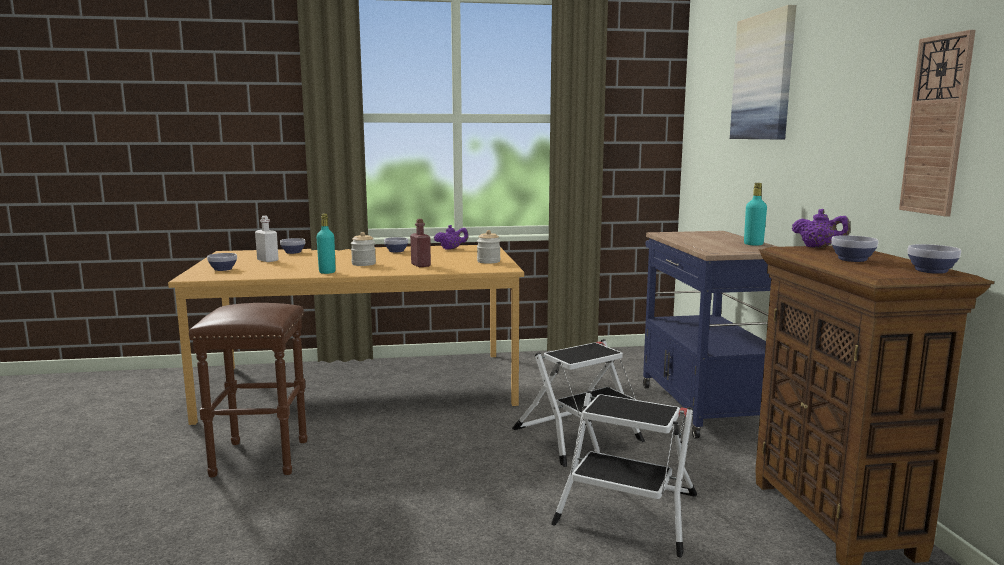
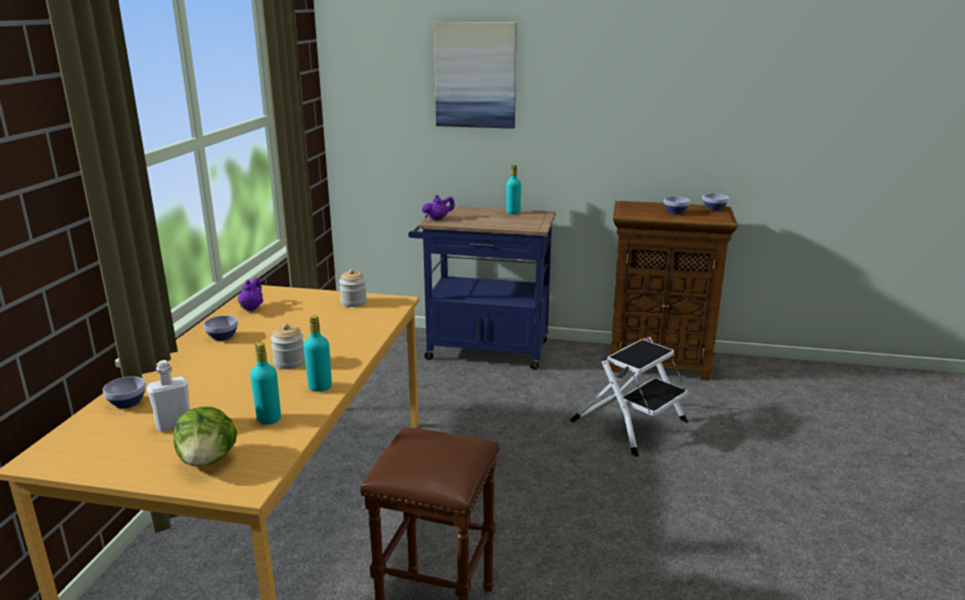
camera: 70 degrees left, 10 degrees up
bowl [207,253,237,271] -> lettuce [173,406,237,466]
red bottle [410,219,431,267] -> none
step ladder [512,339,645,467] -> none
purple teapot [792,209,850,248] -> purple teapot moved to [422,195,455,220]
wall clock [899,30,976,217] -> none
none -> turquoise bottle [250,342,281,424]

